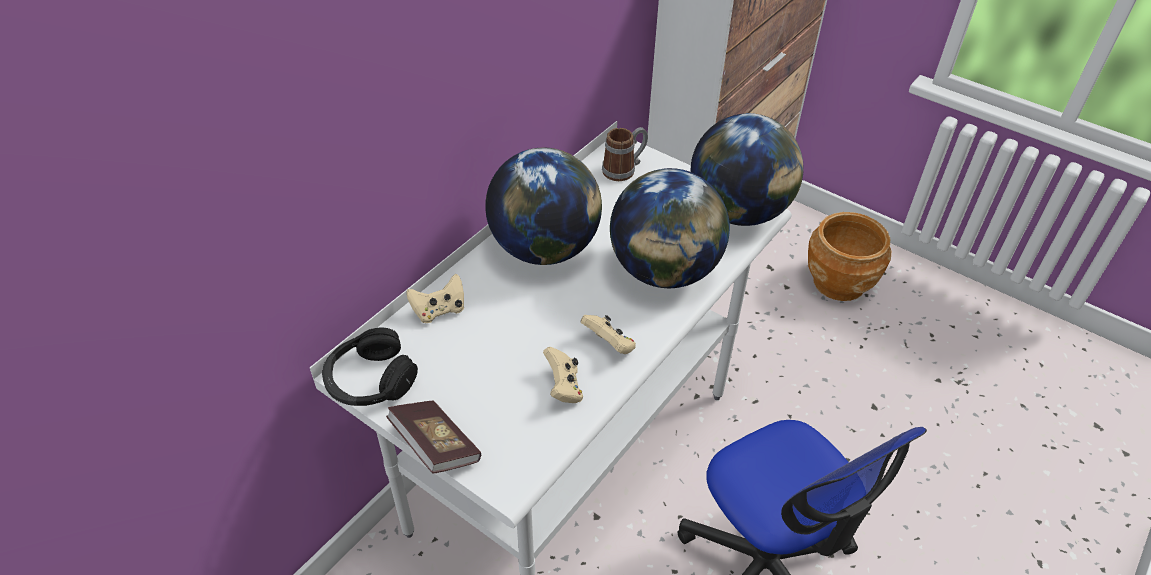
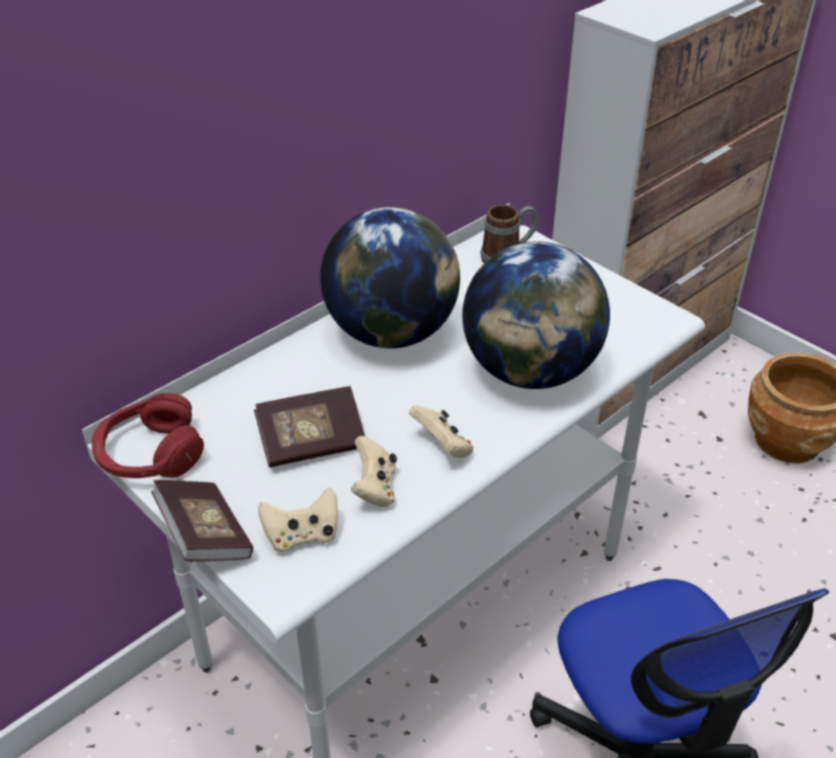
camera: 10 degrees right, 5 degrees down
black headphones [322,328,418,406] -> red headphones [91,393,204,478]
beige game controller [406,274,464,323] -> beige game controller moved to [258,488,338,553]
globe [690,113,804,226] -> none
none -> book [254,386,365,467]

